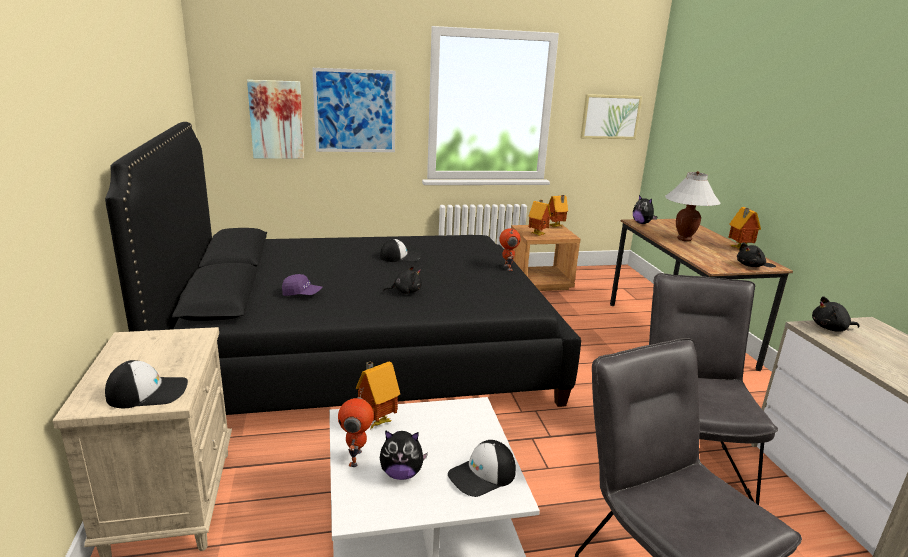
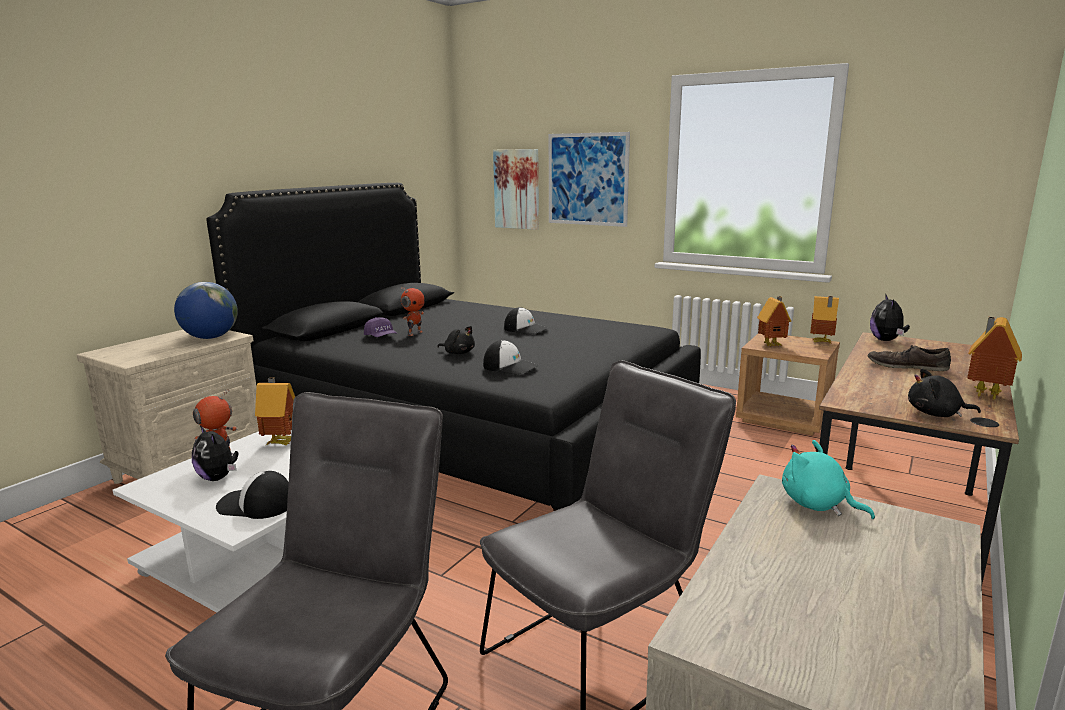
camera: 45 degrees right, 5 degrees down
cap [105,360,188,408] -> cap moved to [483,340,538,375]
toy robot [499,228,520,271] -> toy robot moved to [401,286,425,336]
picture [580,94,642,139] -> none
white table lamp [665,171,720,241] -> brown shoe [867,346,951,371]
black plush toy [812,296,860,332] -> turquoise plush toy [782,440,875,519]
none -> globe [174,282,238,339]

